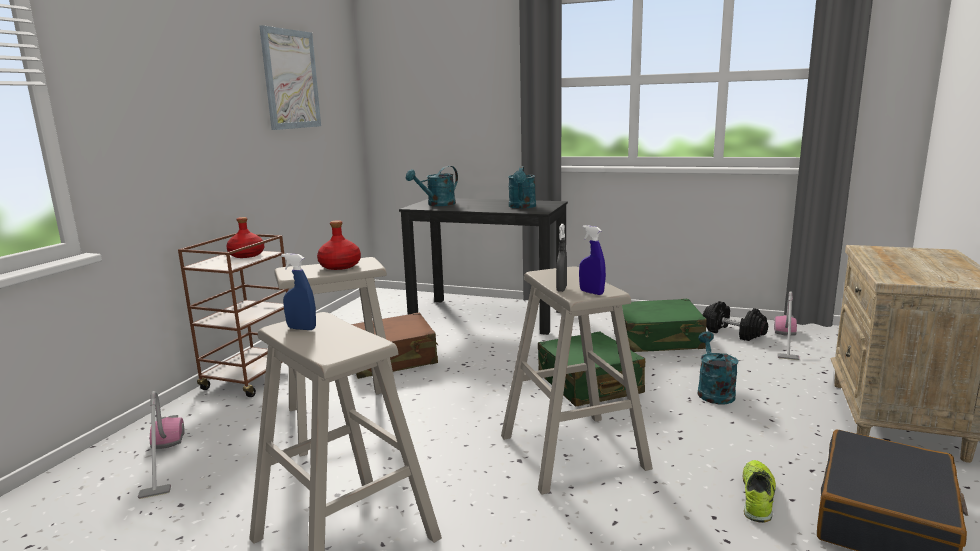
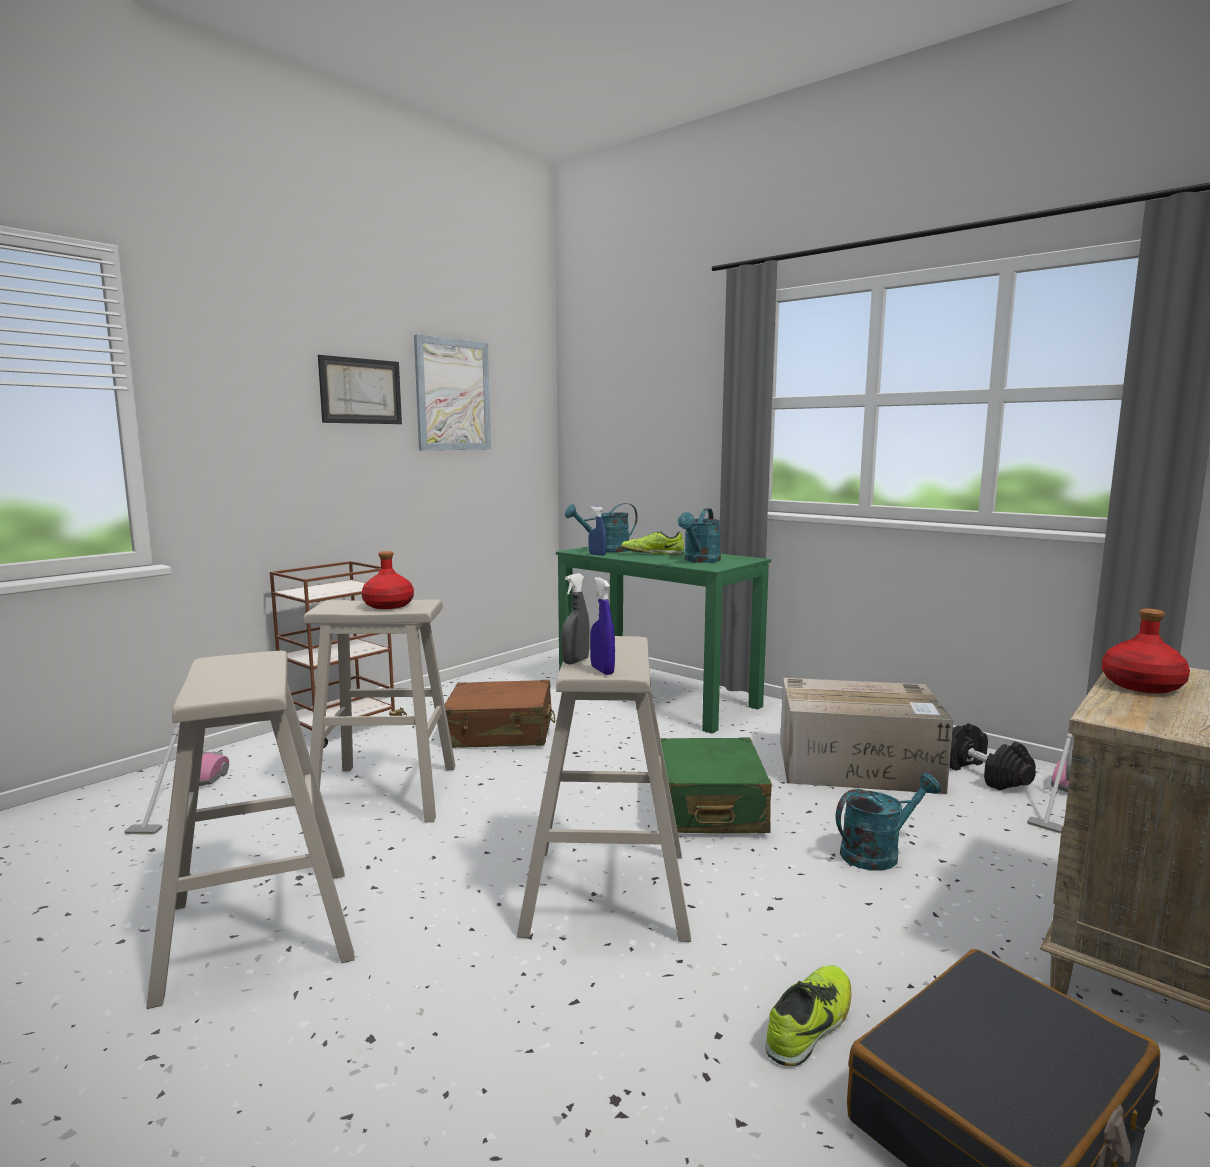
camera: 20 degrees right, 5 degrees down
red bottle [226,217,264,258] -> red bottle moved to [1102,608,1190,693]
blue spray bottle [281,253,316,330] -> blue spray bottle moved to [588,506,607,556]
black desk [399,198,568,335] -> green desk [556,546,771,734]
green suitcase [622,299,707,352] -> cardboard box [780,678,954,794]
turquoise watering can [698,332,738,405] -> turquoise watering can turned 45 degrees clockwise [836,773,941,871]
none -> picture [318,355,402,424]
none -> shoe [621,531,684,555]

